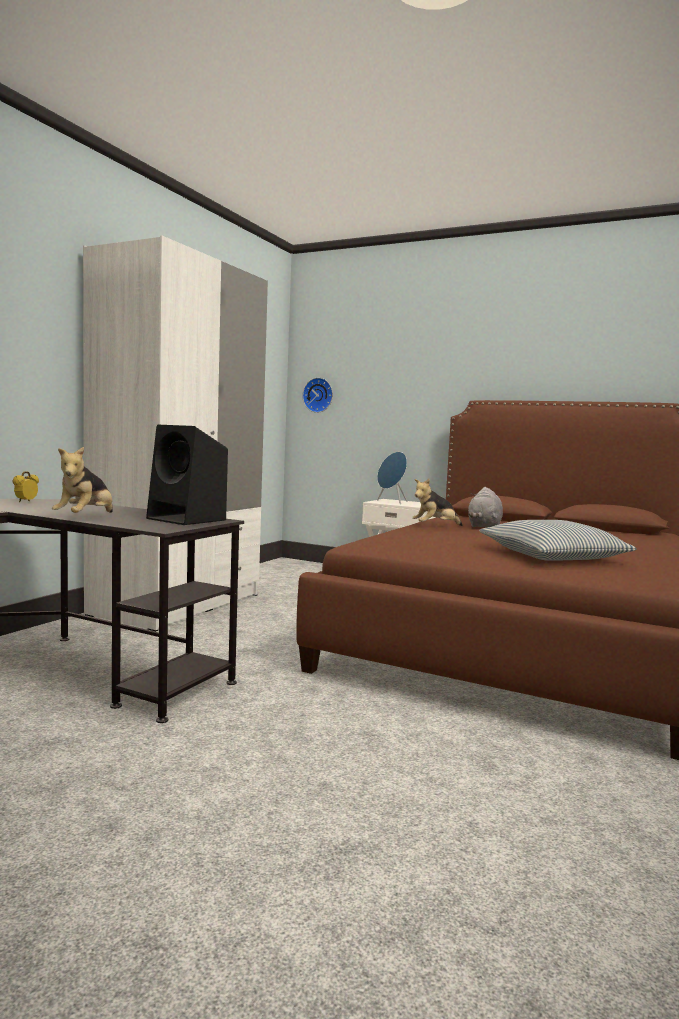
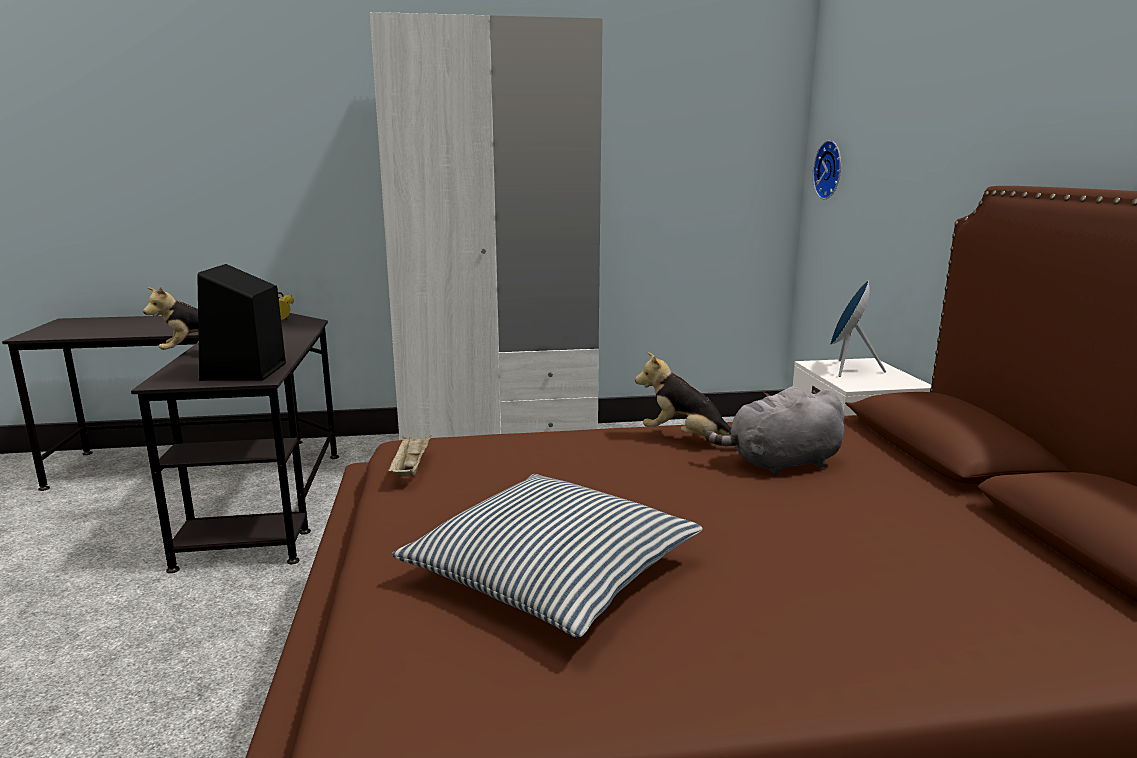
camera: 55 degrees right, 10 degrees up
none -> beige tray [388,436,431,477]

